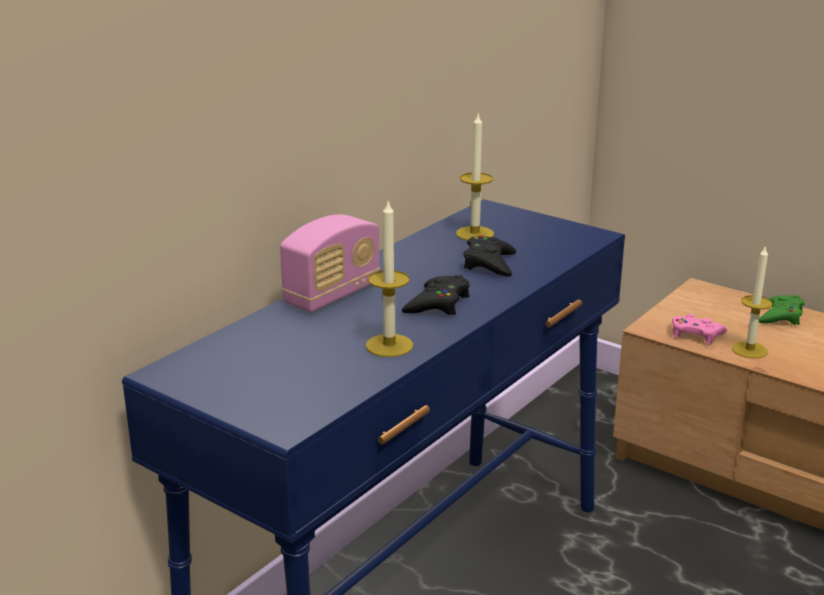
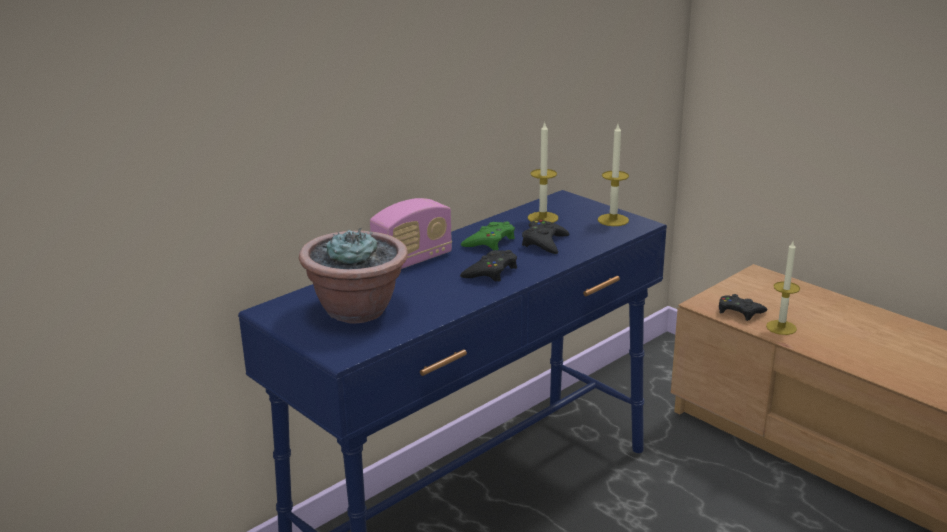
camera: 10 degrees right, 0 degrees up
candle [366,201,413,357] -> candle moved to [598,124,629,226]
pink game controller [672,314,728,345] -> black game controller [719,294,767,321]
green game controller [759,295,805,325] -> green game controller moved to [461,222,515,250]
none -> potted plant [299,227,408,324]

